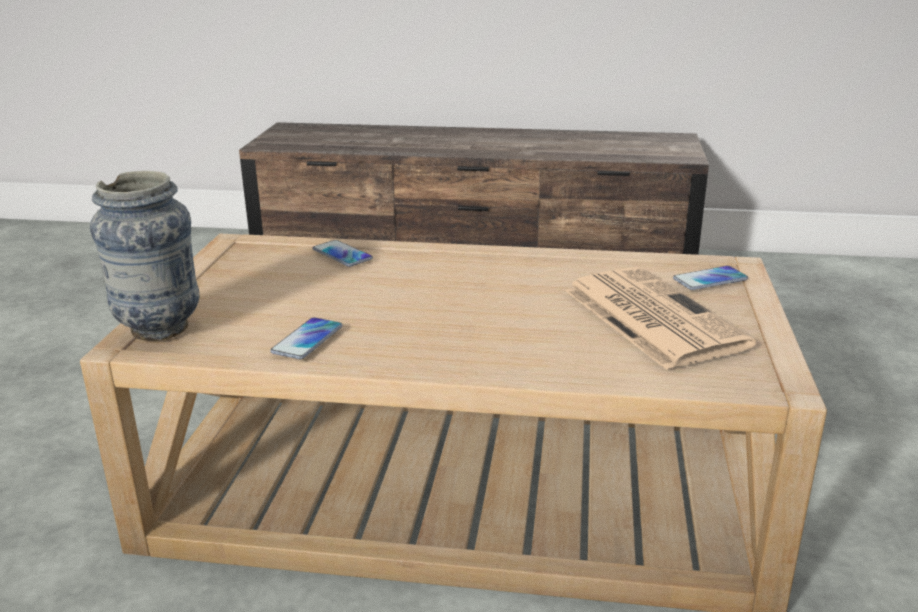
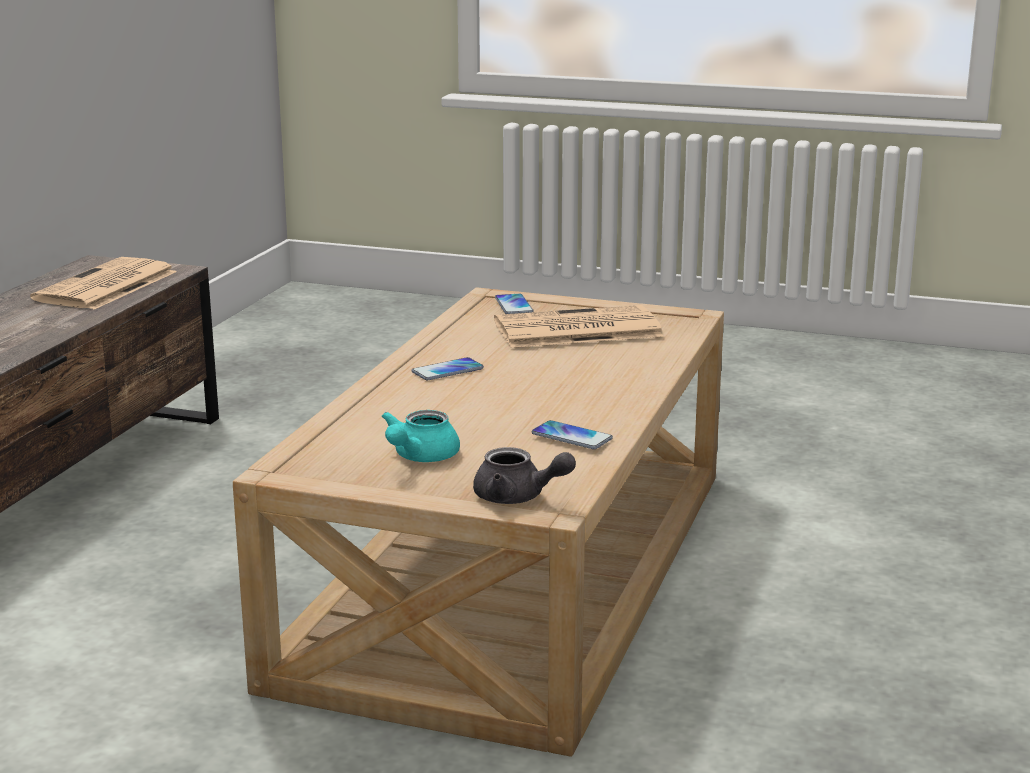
camera: 80 degrees left, 5 degrees down
vase [90,171,199,341] -> grey teapot [473,447,576,504]
phone [313,240,373,267] -> phone moved to [412,357,484,380]
none -> newspaper [30,257,177,309]
none -> turquoise teapot [382,410,460,462]

